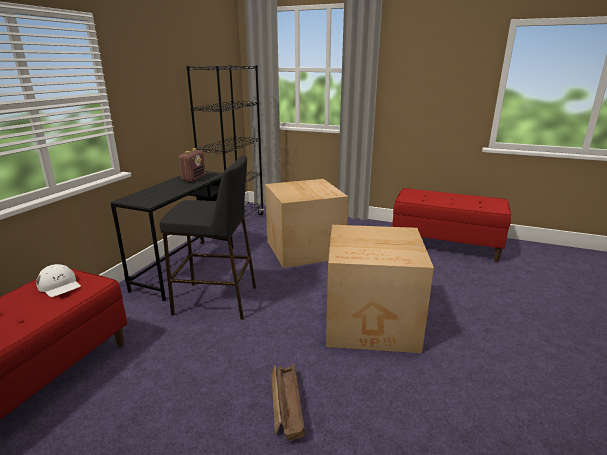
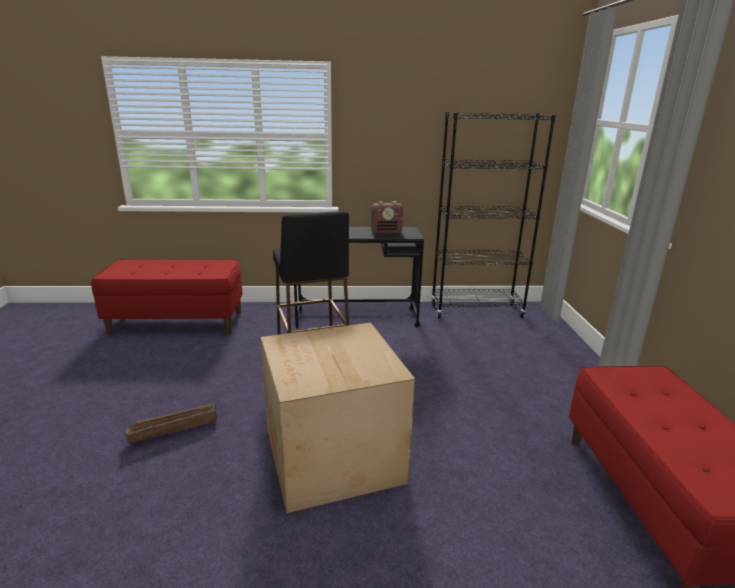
camera: 65 degrees right, 0 degrees up
white cap [36,264,81,297] -> none
cardboard box [265,179,349,268] -> none

